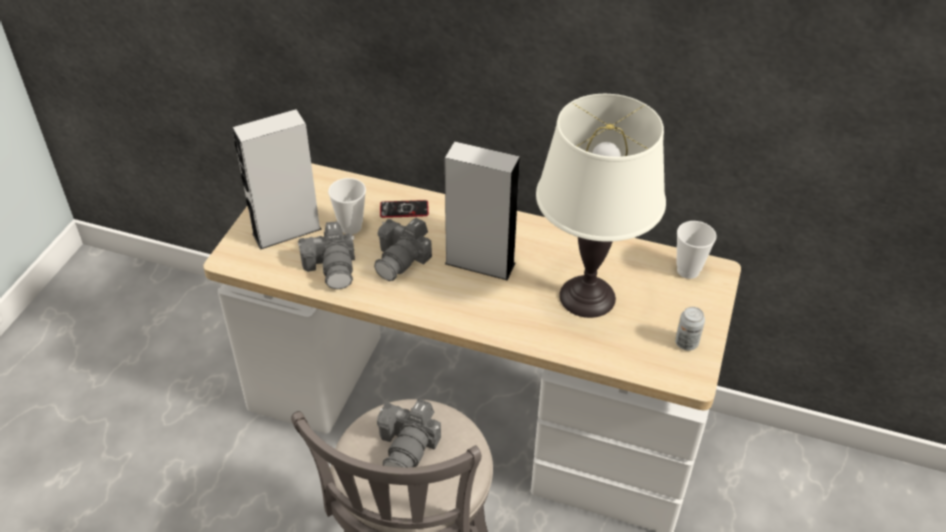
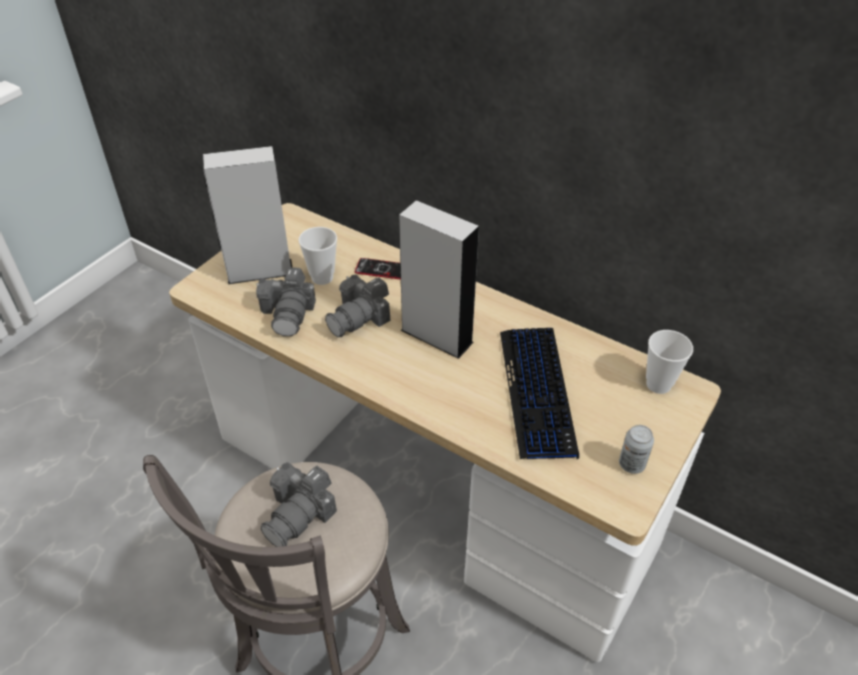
camera: 15 degrees right, 0 degrees up
white table lamp [536,94,666,318] -> keyboard [500,328,579,459]

